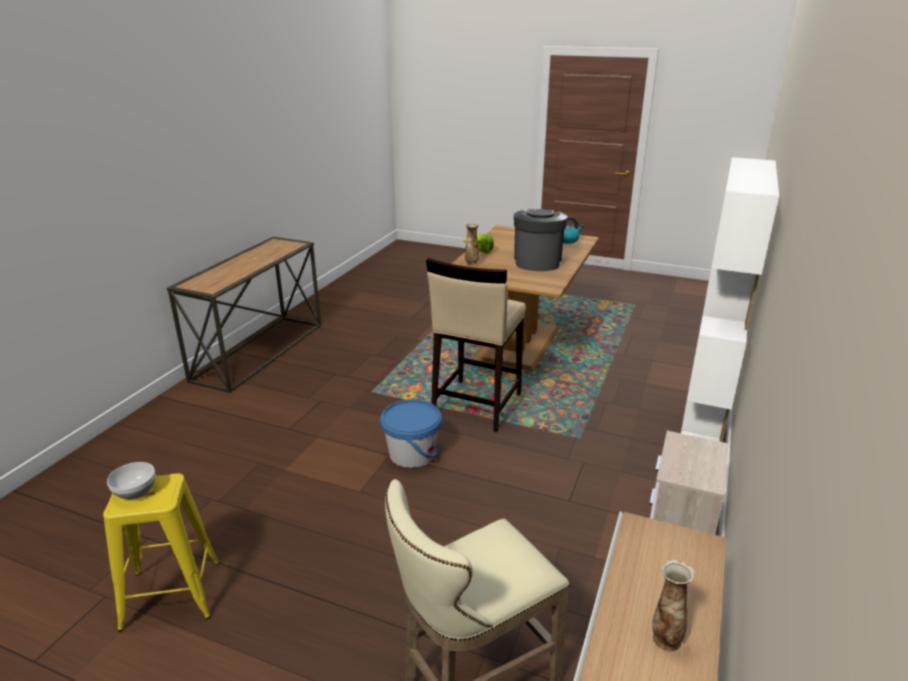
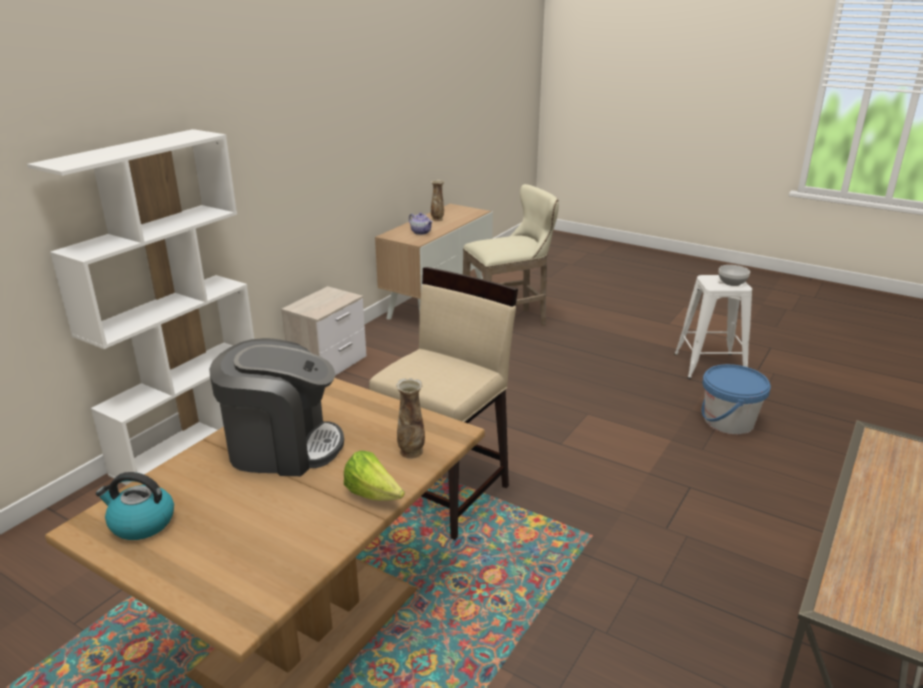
camera: 170 degrees left, 0 degrees up
yellow stool [103,473,220,632] -> white stool [674,275,752,379]
blue bucket [380,399,442,468] -> blue bucket moved to [702,364,771,434]
coffee machine [514,209,567,271] -> coffee machine turned 105 degrees counterclockwise [209,338,344,476]
none -> teapot [409,213,433,235]

